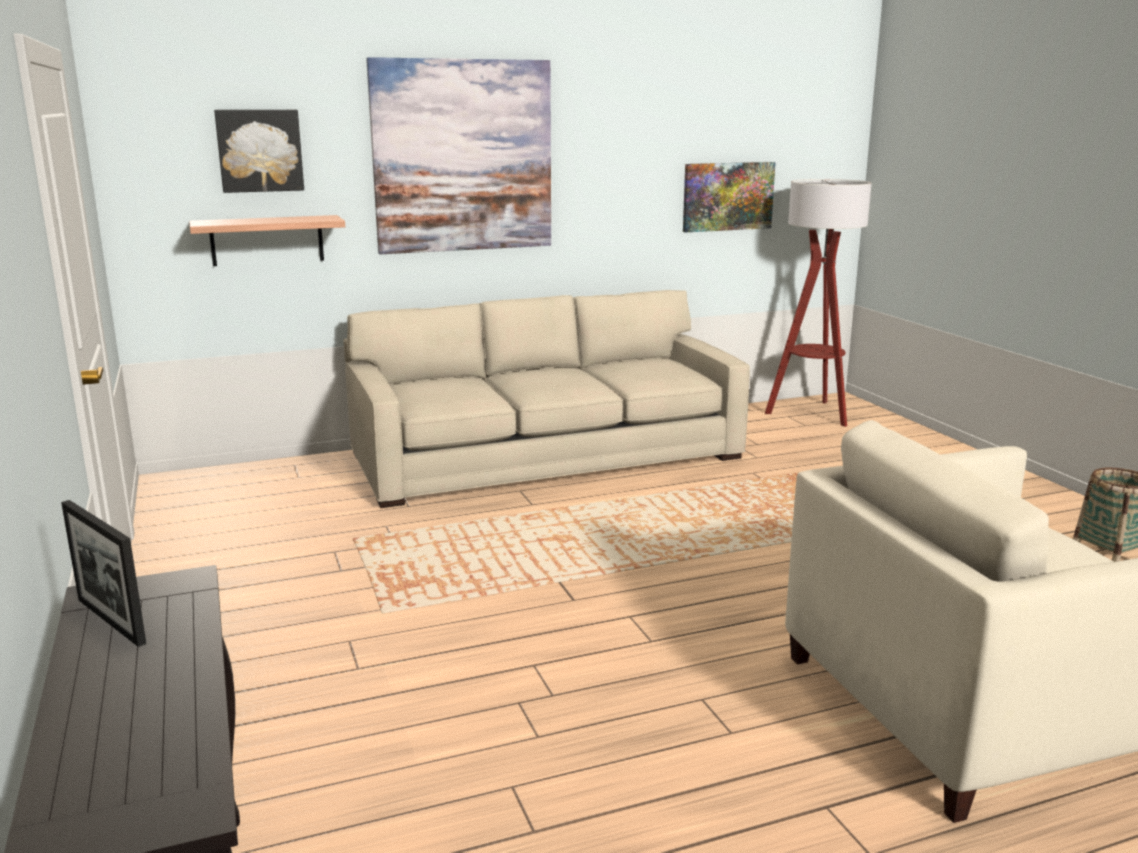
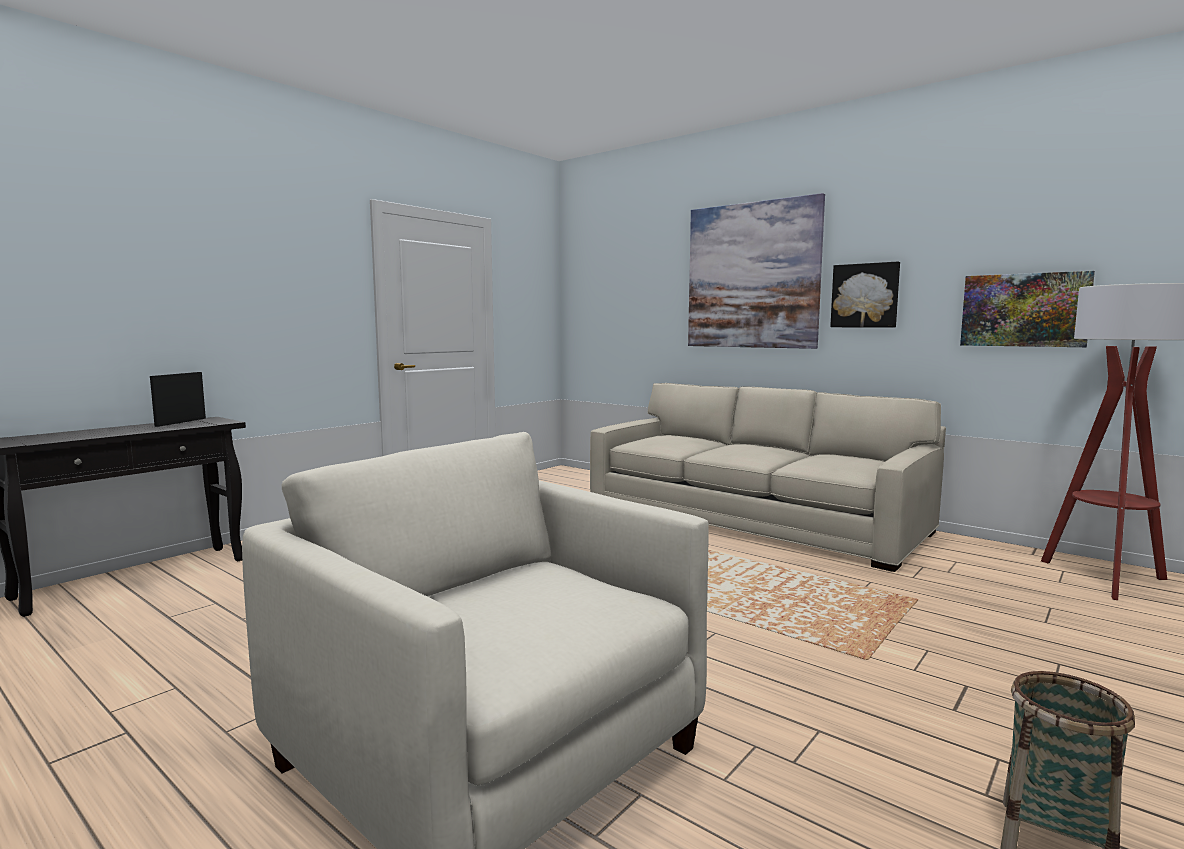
camera: 60 degrees right, 10 degrees down
shelf [189,215,345,266] -> none
picture [214,110,304,193] -> picture moved to [830,262,900,327]

